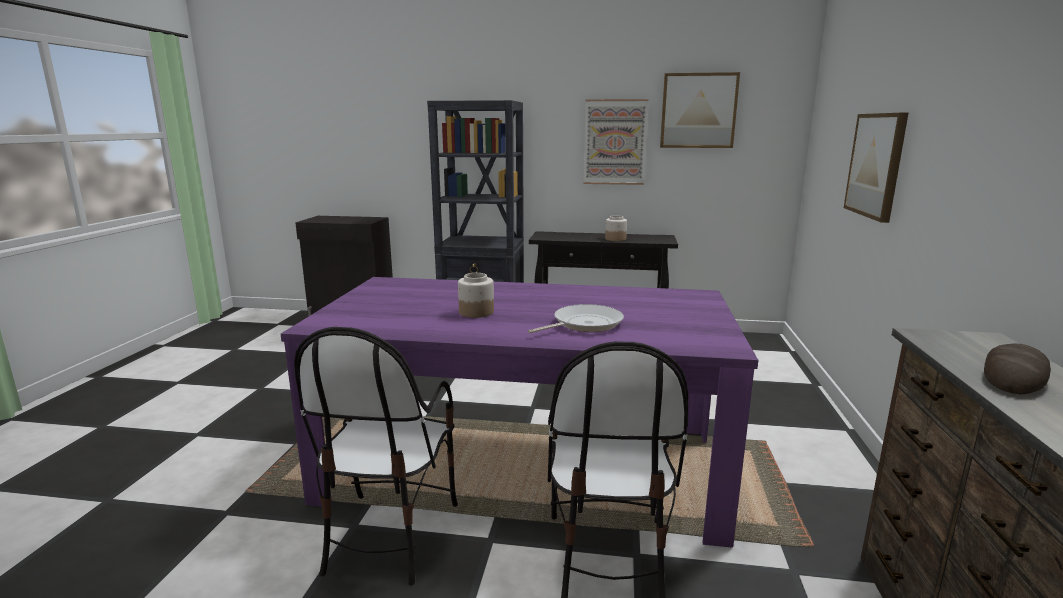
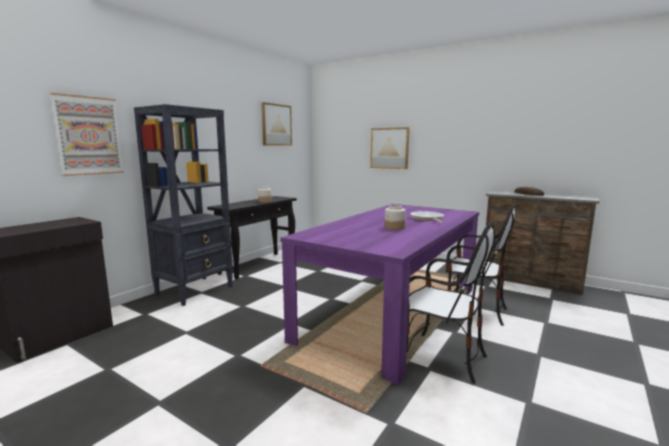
camera: 65 degrees left, 5 degrees down
picture [583,99,649,185] -> picture moved to [50,93,124,176]

